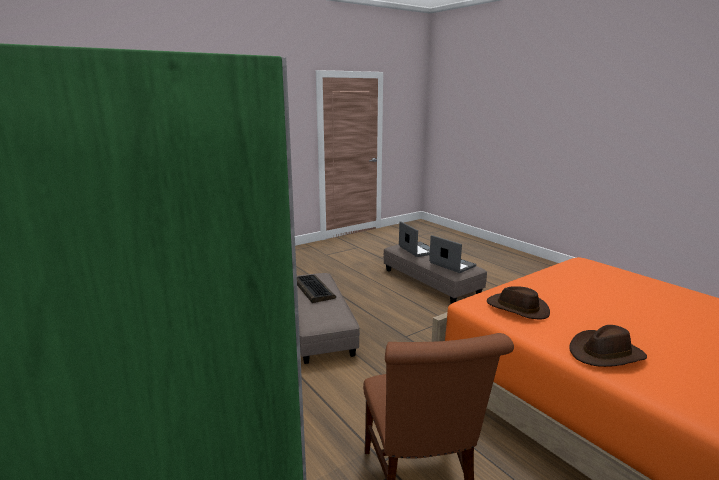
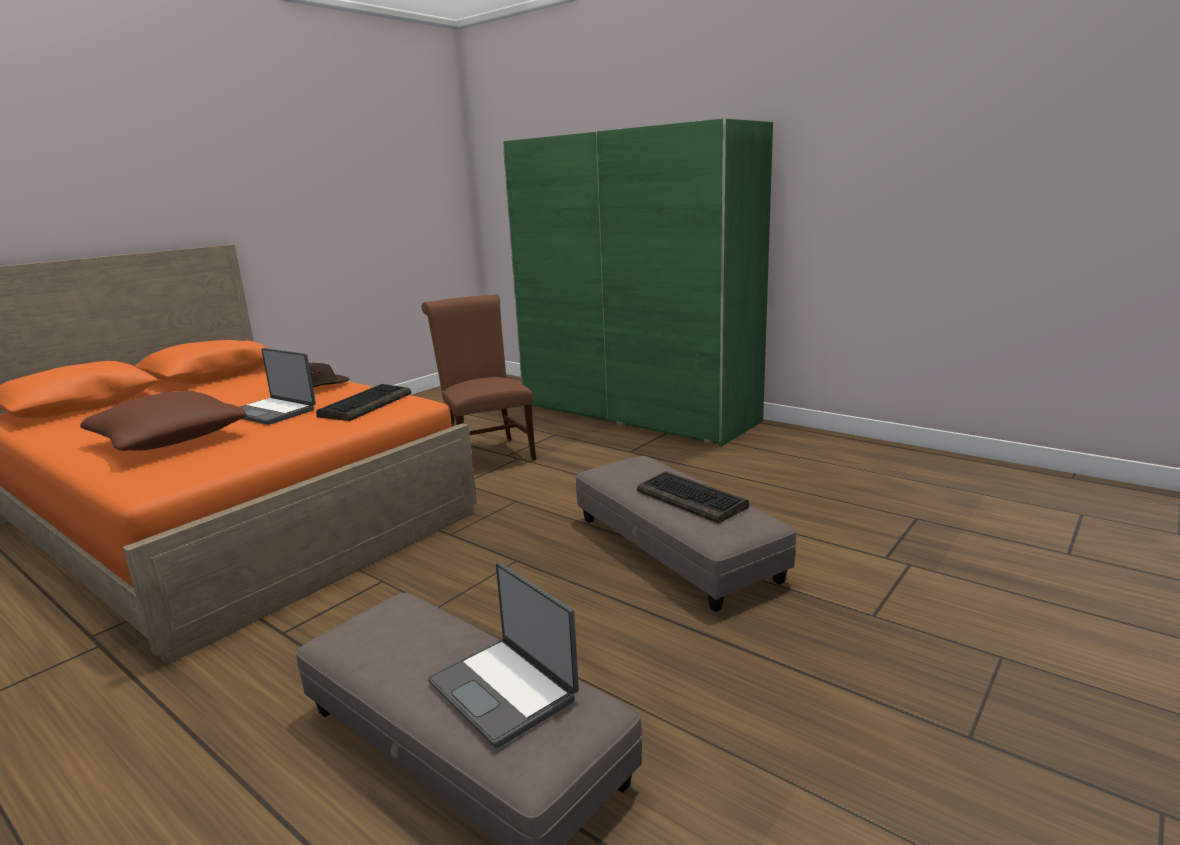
camera: 165 degrees right, 0 degrees up
laptop [429,235,476,273] -> laptop moved to [240,348,316,425]
brown hat [487,286,550,319] -> keyboard [316,384,411,421]
none -> brown pillow [80,391,246,451]

